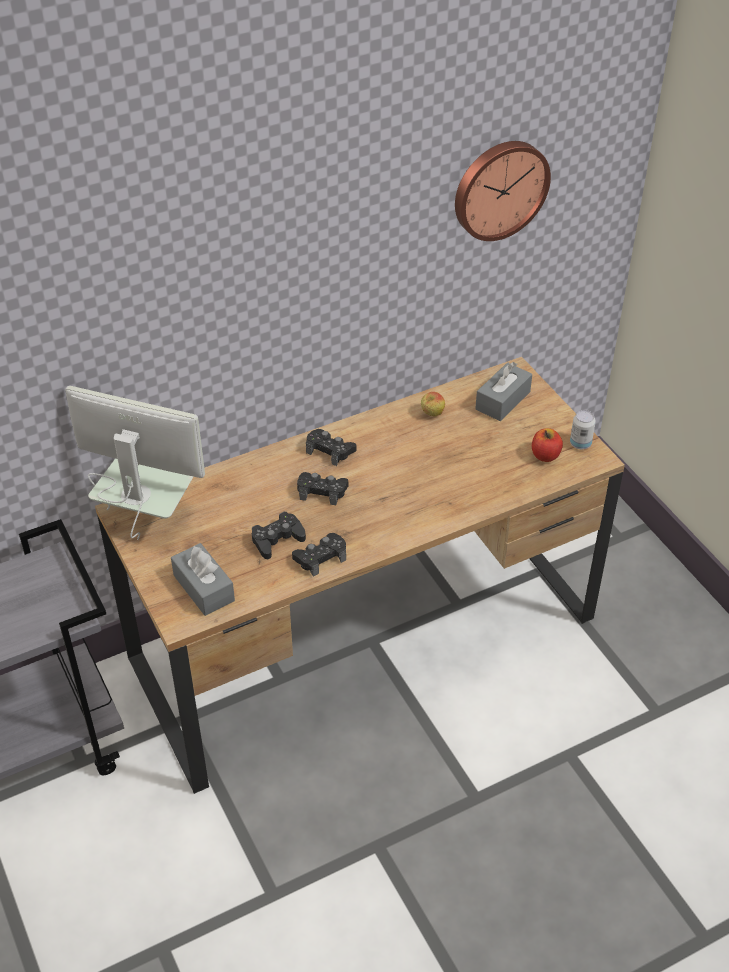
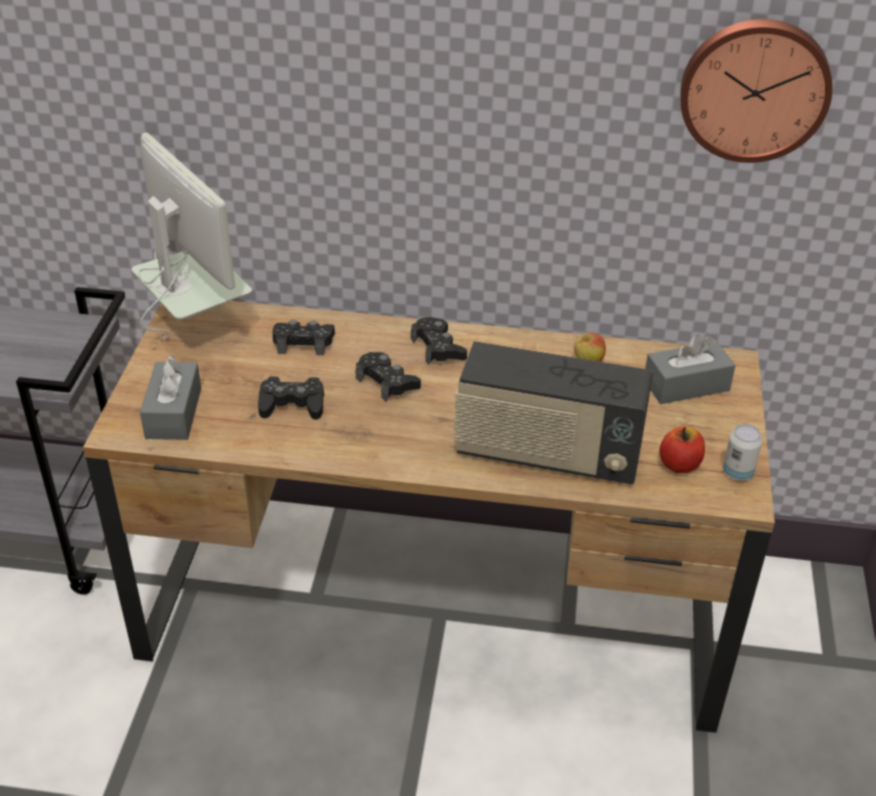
camera: 35 degrees right, 5 degrees down
black game controller [292,533,346,576] -> black game controller moved to [272,320,335,355]
none -> radio [454,341,653,484]

